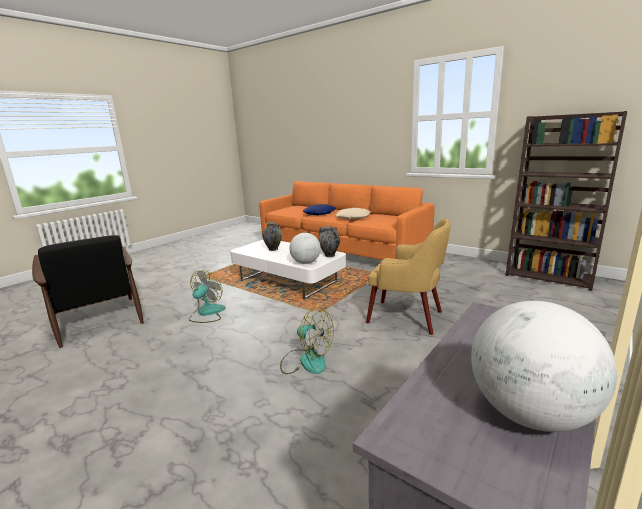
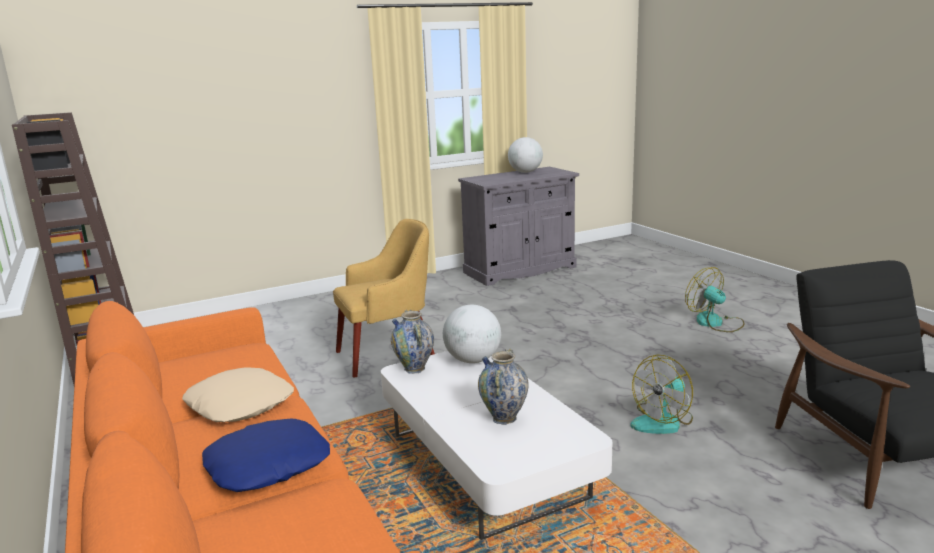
camera: 155 degrees left, 0 degrees up
fan [280,307,334,374] -> fan moved to [685,267,745,332]
yellow armchair [366,218,450,335] -> yellow armchair turned 105 degrees clockwise [333,219,435,378]

